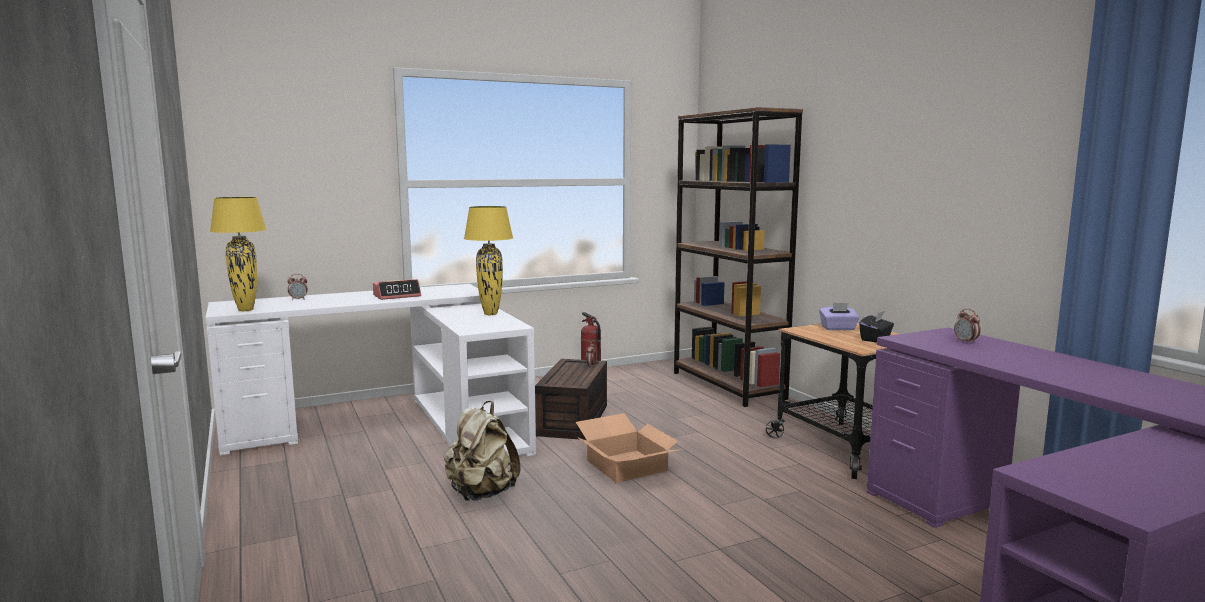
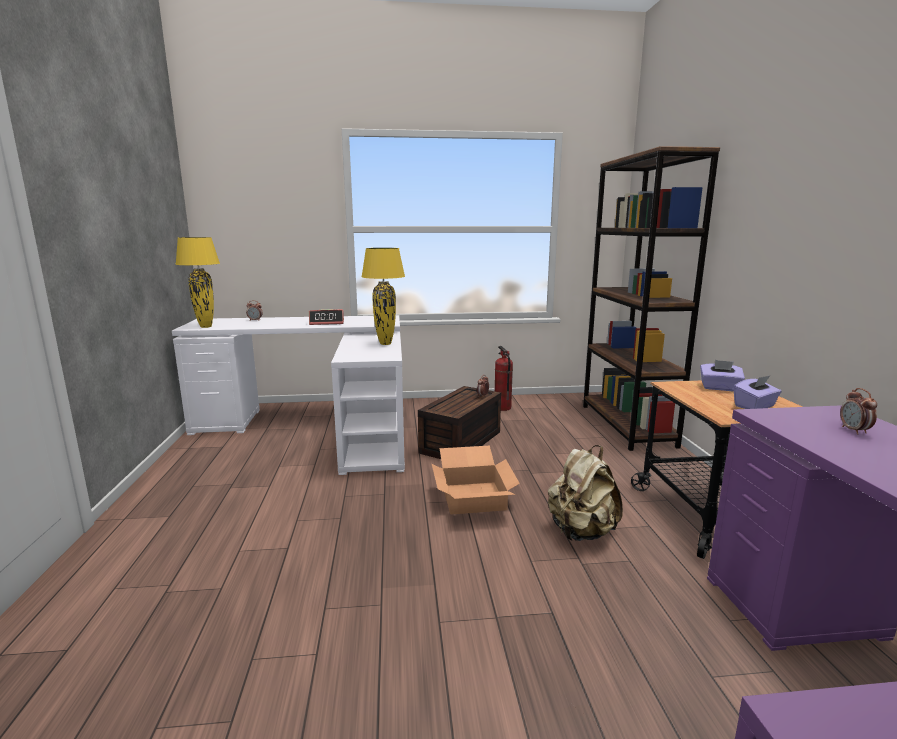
camera: 20 degrees right, 5 degrees up
beige backpack [444,401,520,501] -> beige backpack moved to [548,445,623,541]
black tissue box [859,311,894,343] -> purple tissue box [734,375,782,409]

